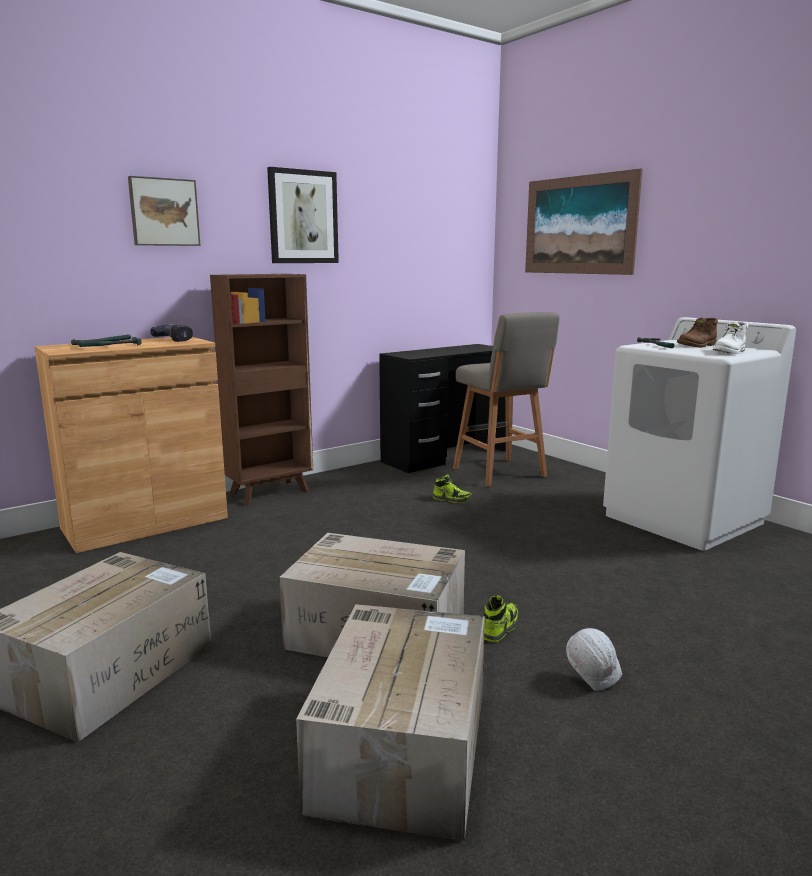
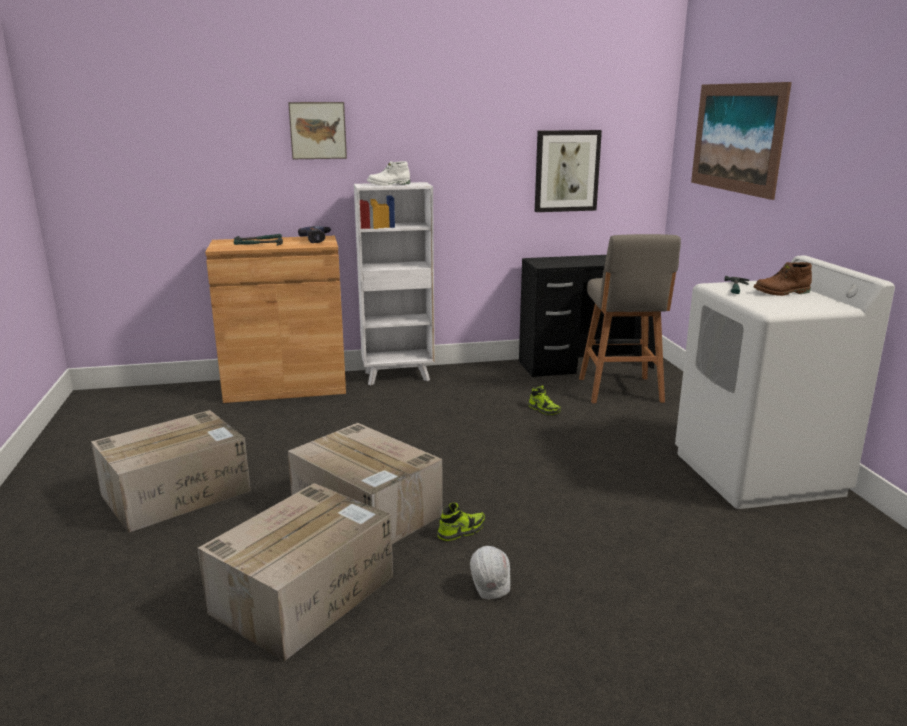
camera: 25 degrees right, 5 degrees up
brown bookcase [210,274,313,506] -> white bookcase [354,182,435,385]
picture [267,167,339,263] -> picture moved to [535,130,602,212]
white boot [713,322,748,354] -> white boot moved to [367,161,410,186]

